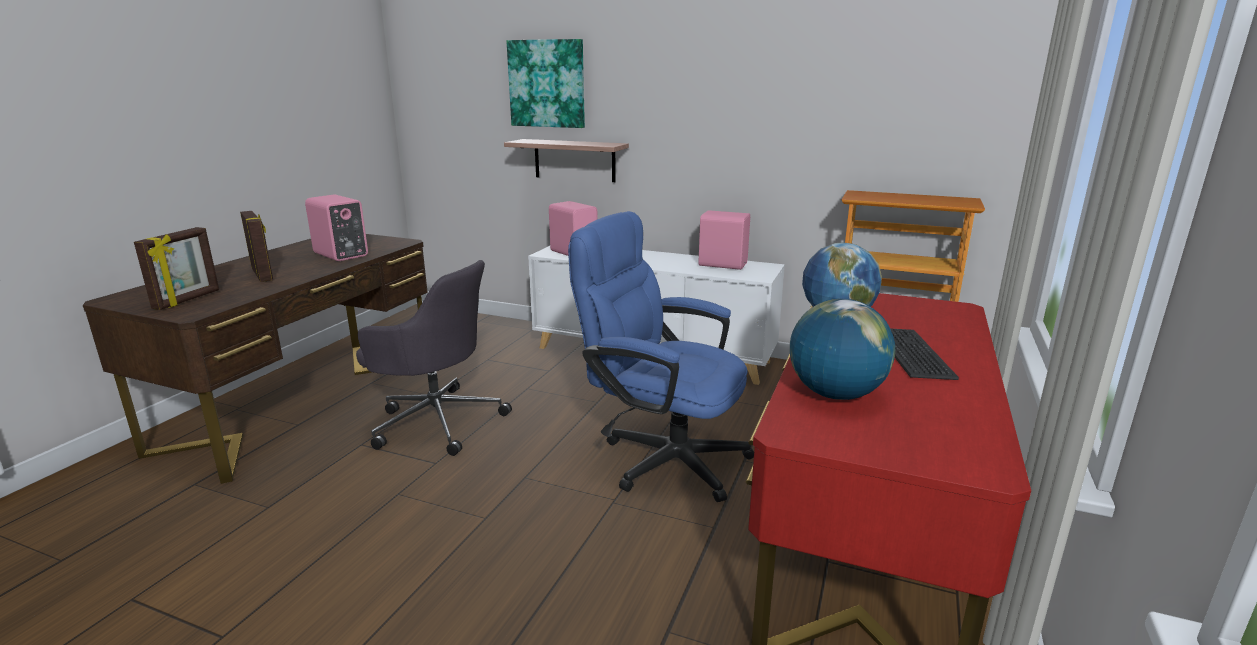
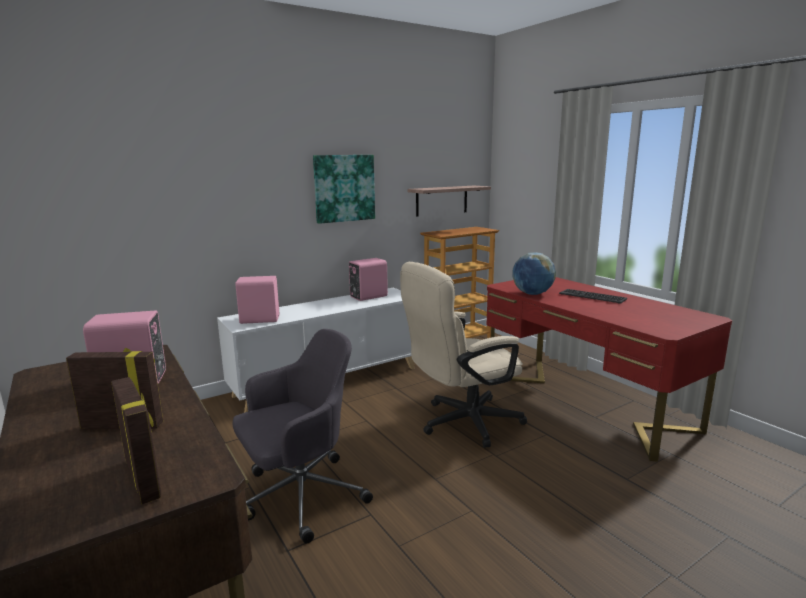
camera: 55 degrees left, 5 degrees down
shelf [504,139,629,182] -> shelf moved to [407,186,491,217]
picture [507,39,585,128] -> picture moved to [313,155,375,224]
blue office chair [568,211,754,502] -> beige office chair [400,262,527,448]
globe [790,299,895,400] -> none

